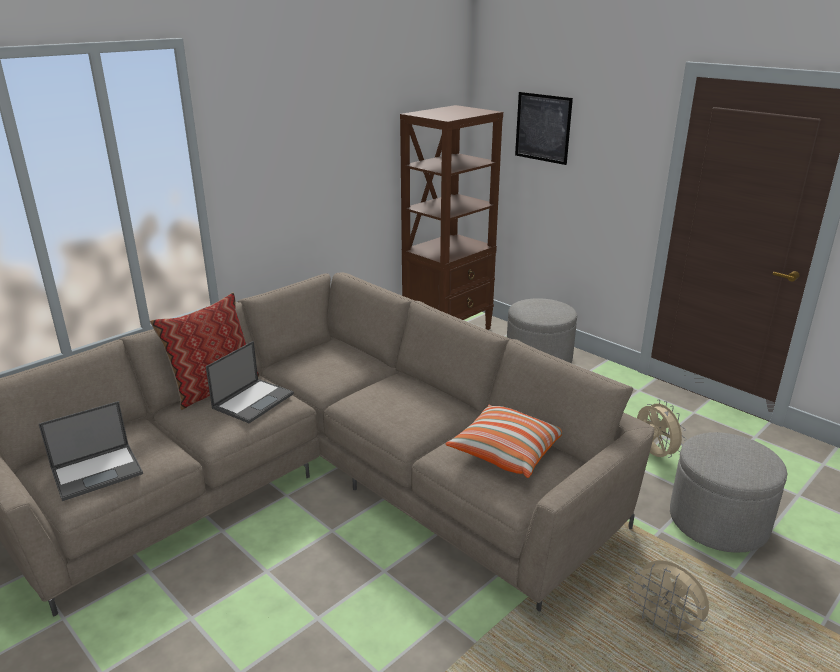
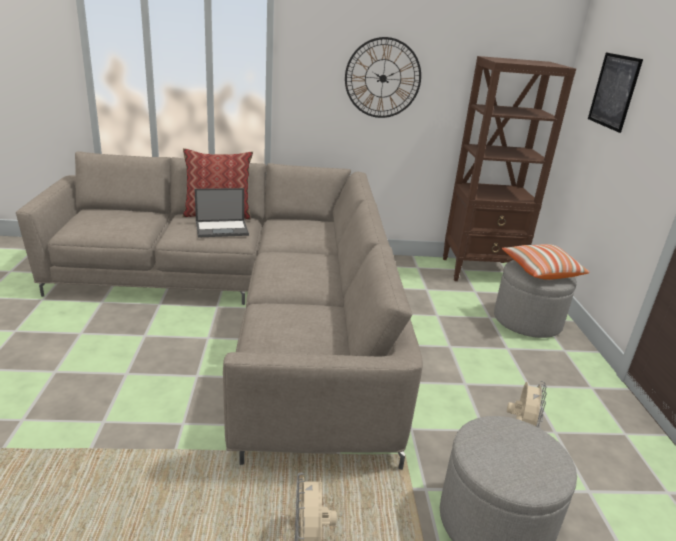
camera: 40 degrees right, 0 degrees up
laptop [39,401,143,501] -> none
pillow [446,405,562,478] -> pillow moved to [502,244,589,280]
none -> wall clock [345,37,421,118]

